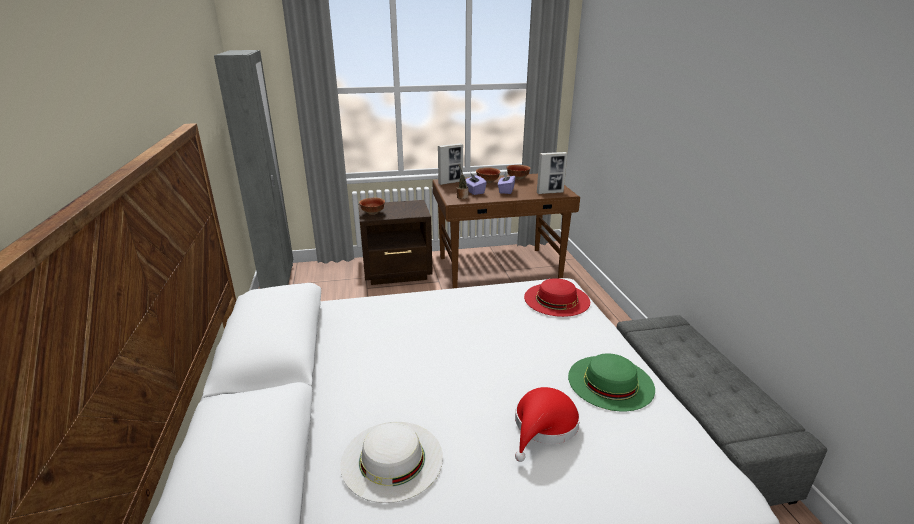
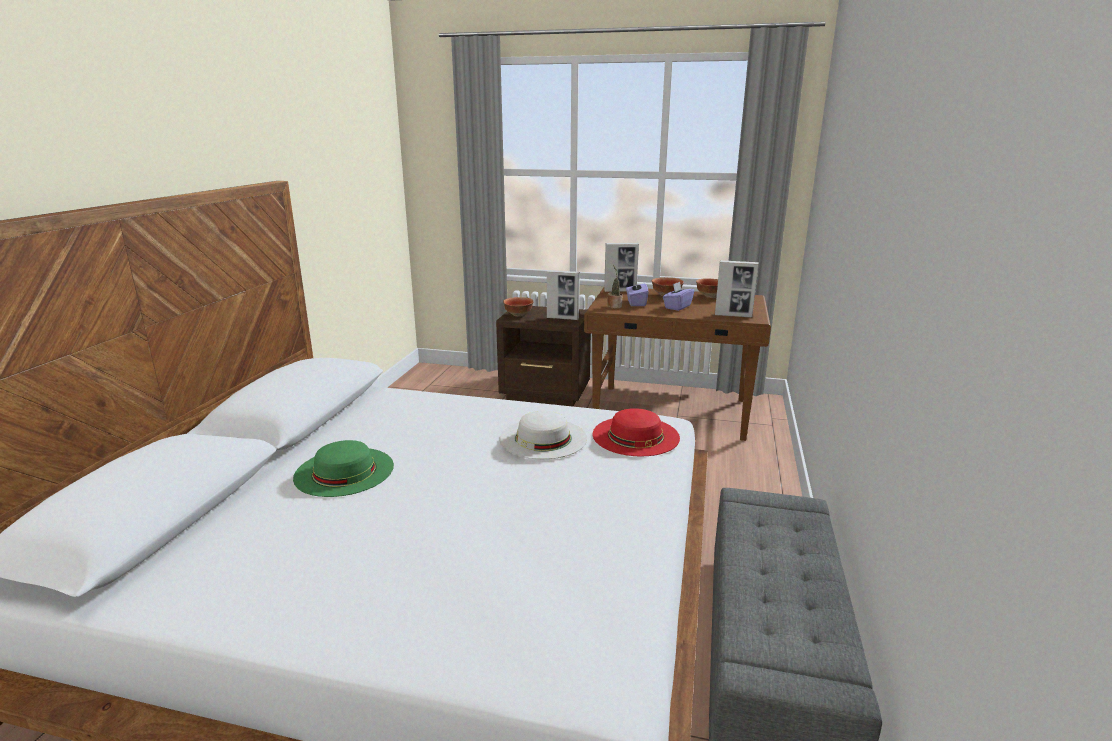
camera: 25 degrees right, 5 degrees down
grey wardrobe [214,50,293,289] -> none
white hat [341,422,443,503] -> white hat moved to [500,411,587,459]
red hat [515,387,580,462] -> none
green hat [568,353,655,411] -> green hat moved to [293,440,394,497]
none -> picture frame [547,270,580,320]

